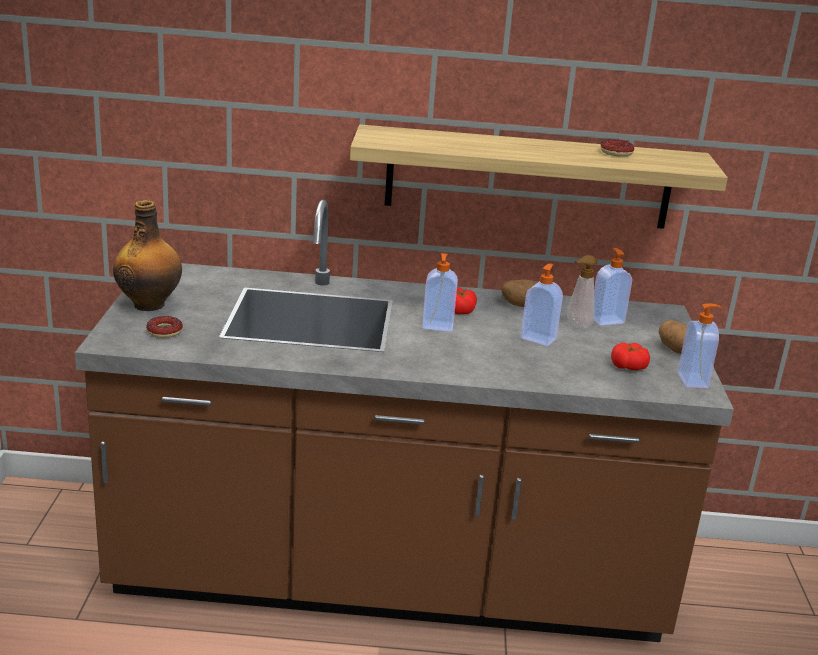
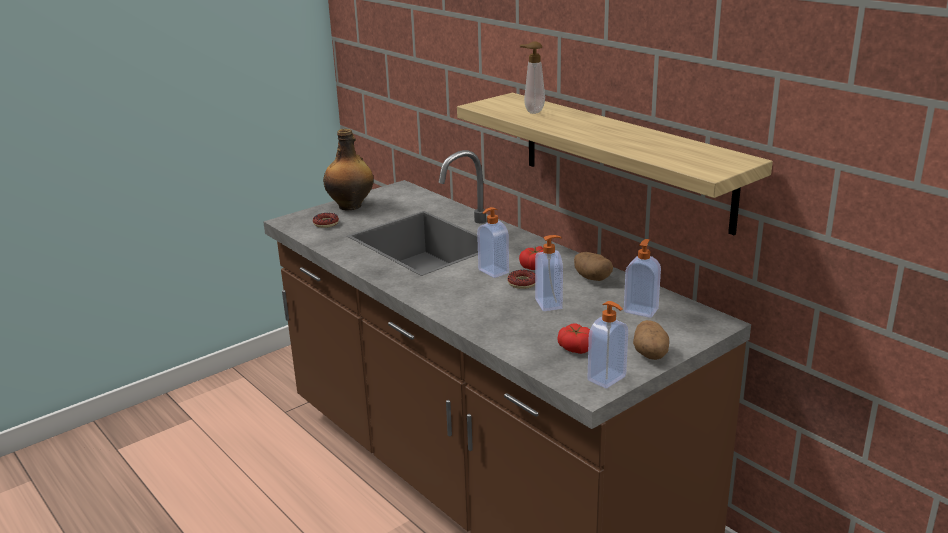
camera: 50 degrees right, 0 degrees up
soap dispenser [567,255,597,330] -> soap dispenser moved to [520,41,545,114]
donut [601,139,634,157] -> donut moved to [507,270,535,289]

